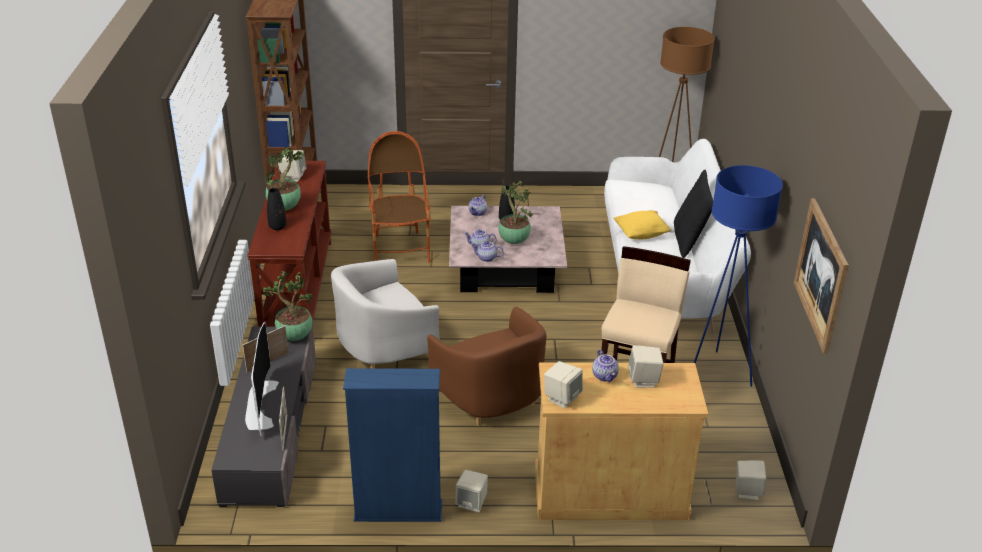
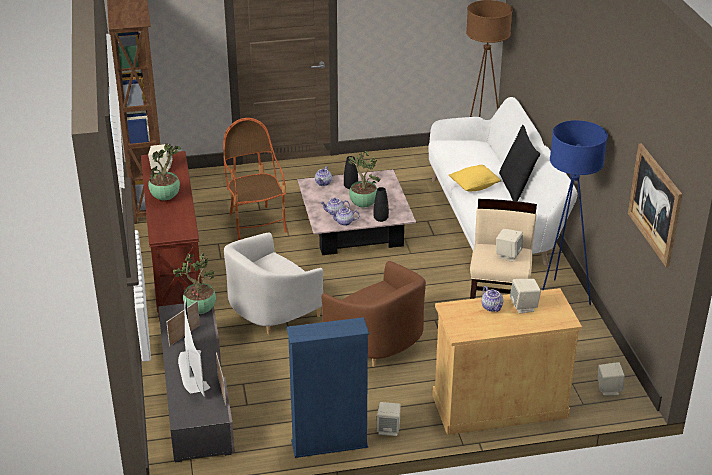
camera: 10 degrees left, 0 degrees up
black vase [267,188,287,230] -> black vase moved to [374,187,389,222]
beige speaker [544,361,583,408] -> beige speaker moved to [496,229,523,262]

